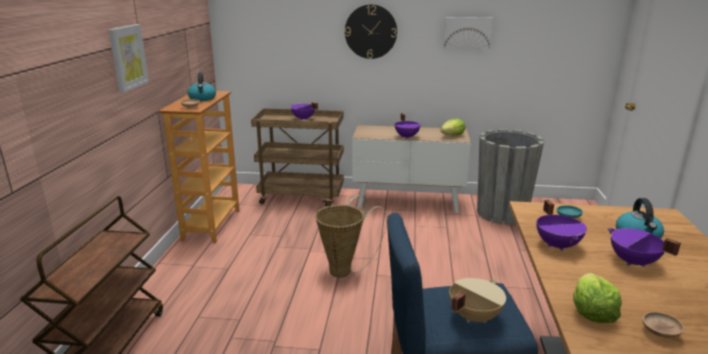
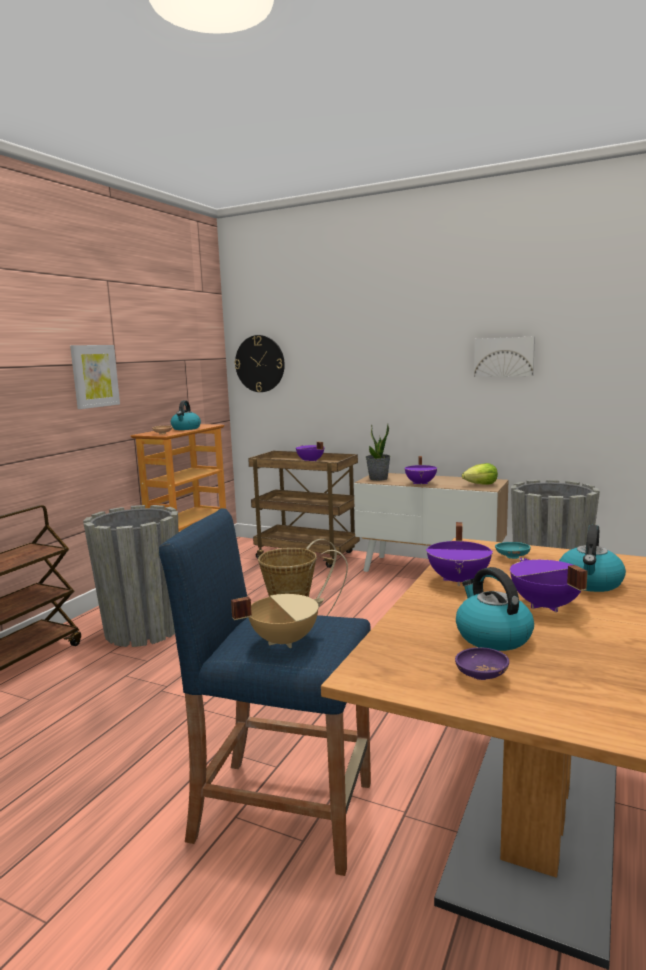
camera: 20 degrees right, 10 degrees down
wall clock [345,4,397,59] -> wall clock moved to [234,335,285,392]
lettuce [573,273,622,323] -> none
brown bowl [642,312,684,338] -> purple bowl [455,647,509,680]
none -> grey planter [83,505,178,647]
none -> potted plant [366,424,391,481]
none -> kettle [456,567,534,651]

